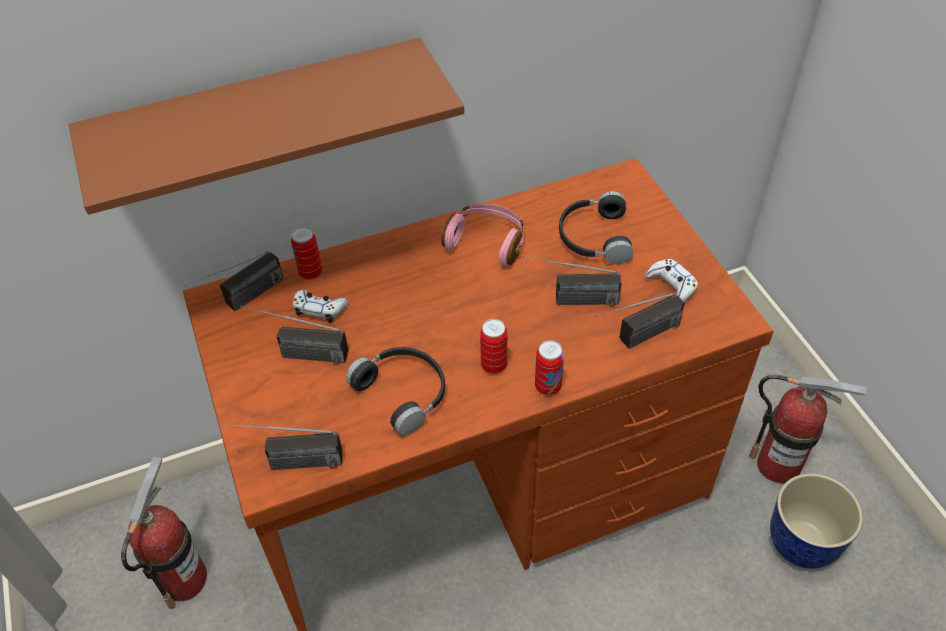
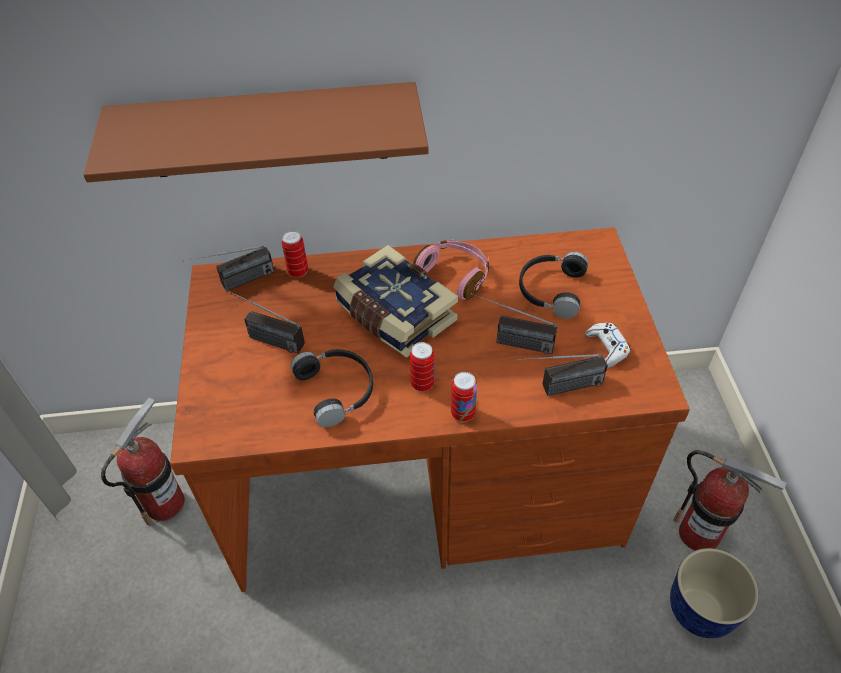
camera: 15 degrees right, 0 degrees up
radio [220,423,342,470] -> none
white game controller [293,290,349,322] -> none
none -> book [333,245,458,358]

